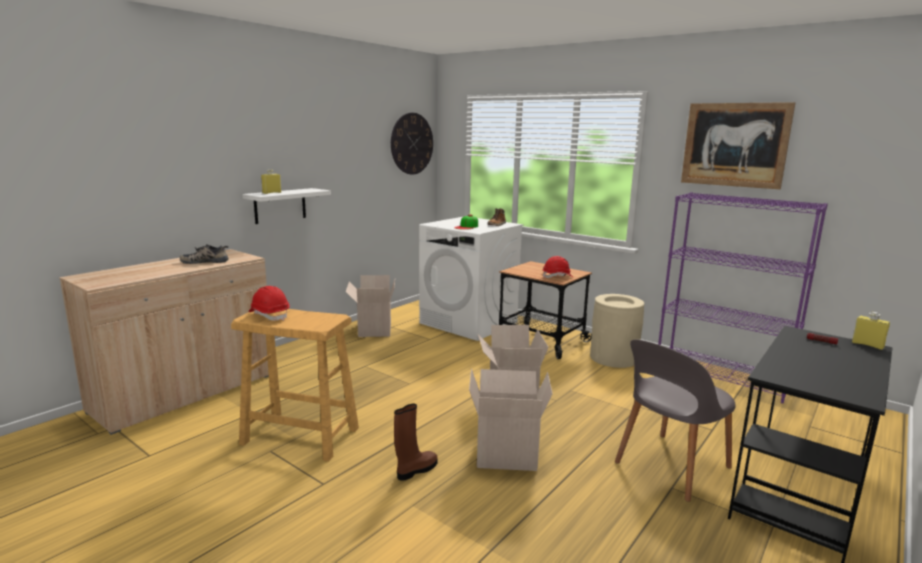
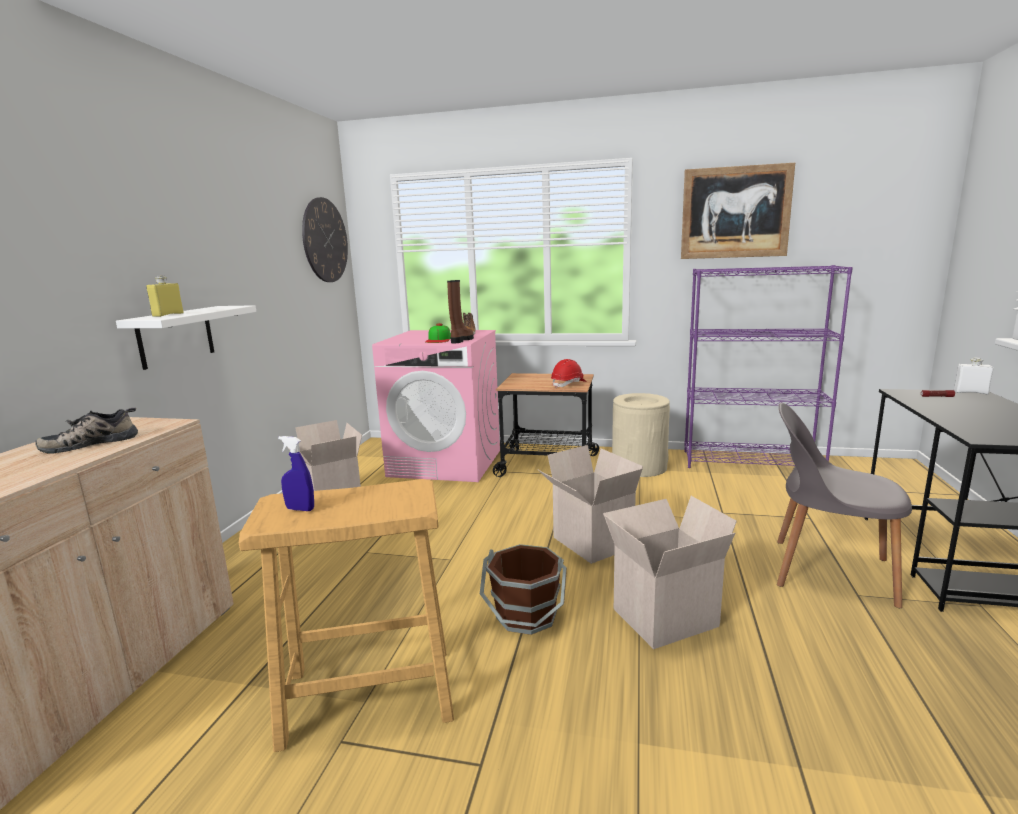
camera: 25 degrees left, 0 degrees up
red hard hat [248,286,290,321] -> blue spray bottle [278,436,314,511]
brown boot [394,404,437,481] -> brown boot moved to [447,280,474,343]
white washing machine [419,217,523,341] -> pink washing machine [372,330,500,482]
grey chair [615,339,736,502] -> grey chair turned 90 degrees clockwise [777,403,912,608]
yellow bottle [852,312,890,350] -> white bottle [954,357,994,394]
none -> brown bucket [480,544,567,635]

